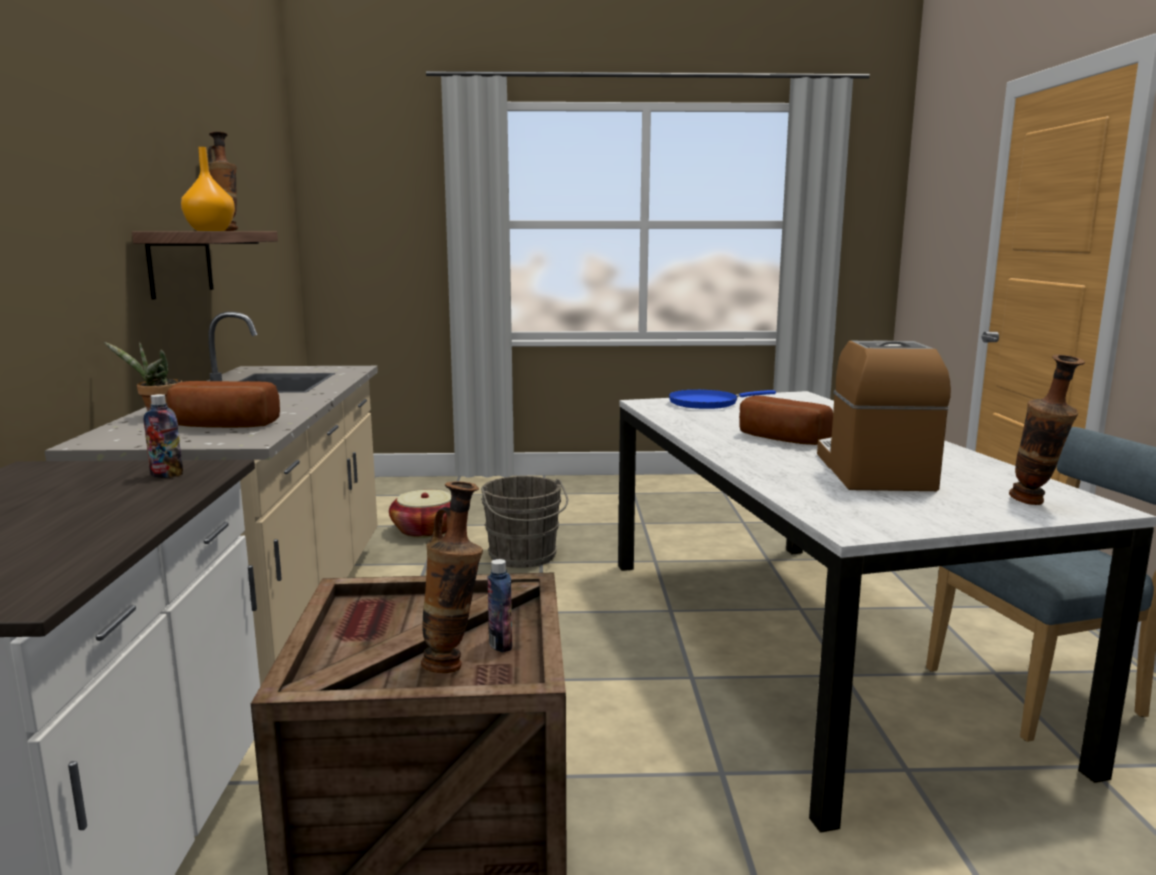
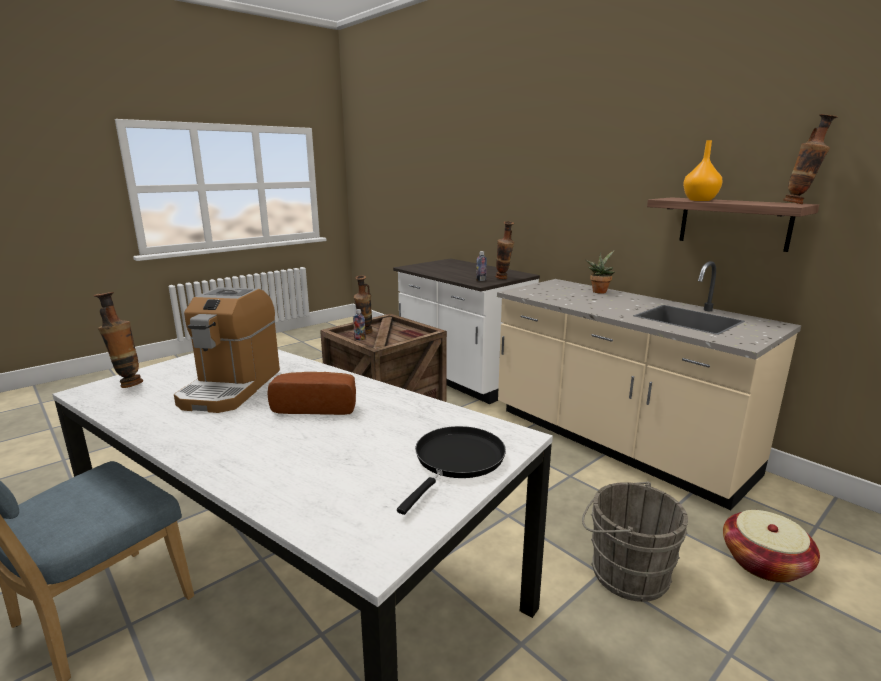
camera: 140 degrees right, 5 degrees up
bread [167,381,280,428] -> none
blue frying pan [669,389,776,409] -> black frying pan [397,426,506,515]
coffee machine [817,340,951,491] -> coffee machine turned 45 degrees clockwise [174,287,280,413]
none -> vase [495,221,514,279]

